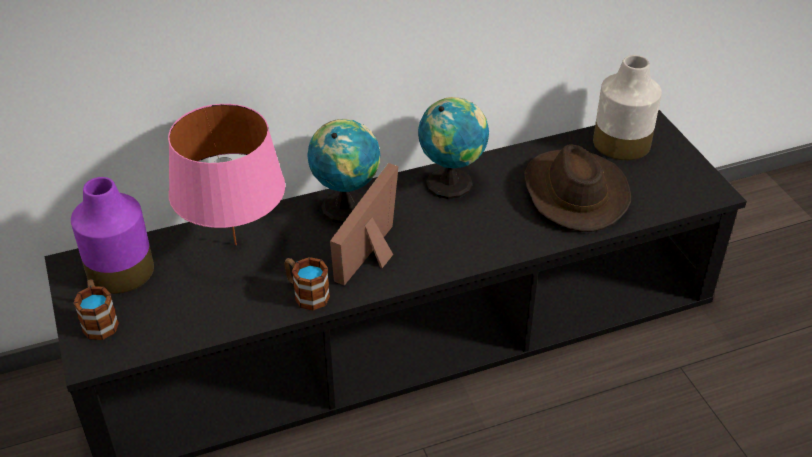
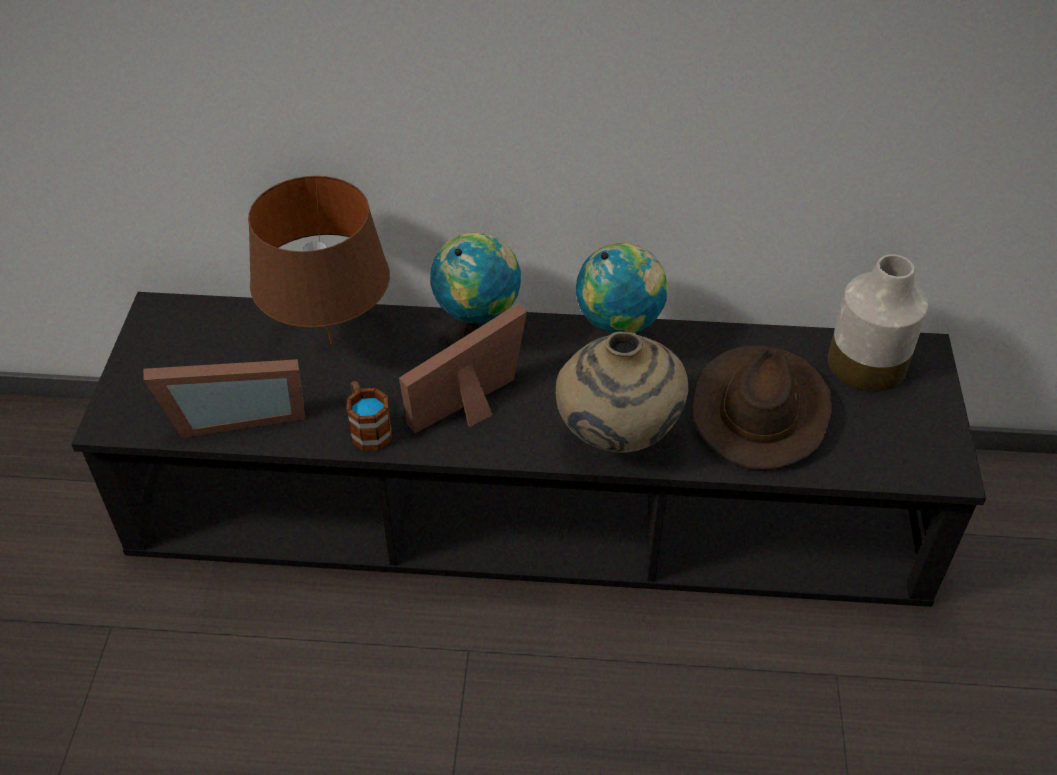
camera: 25 degrees right, 5 degrees up
purple vase [71,177,154,294] -> none
mug [73,279,119,340] -> none
pink table lamp [168,104,285,245] -> brown table lamp [248,176,390,344]
none -> picture frame [143,359,305,438]
none -> beige vase [556,332,688,453]

